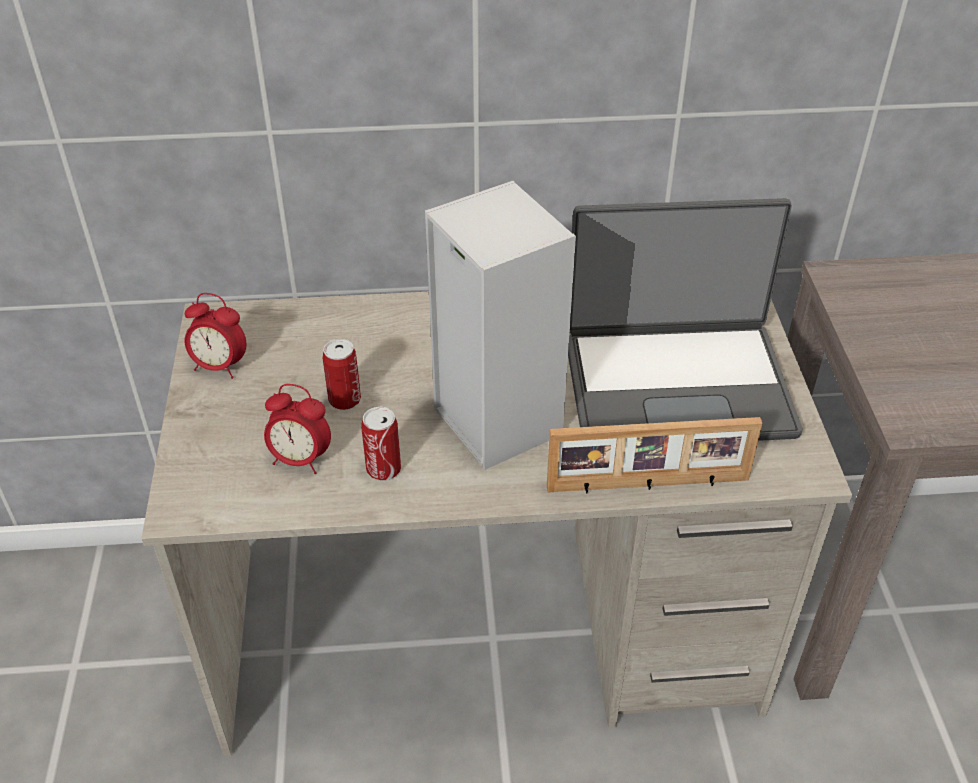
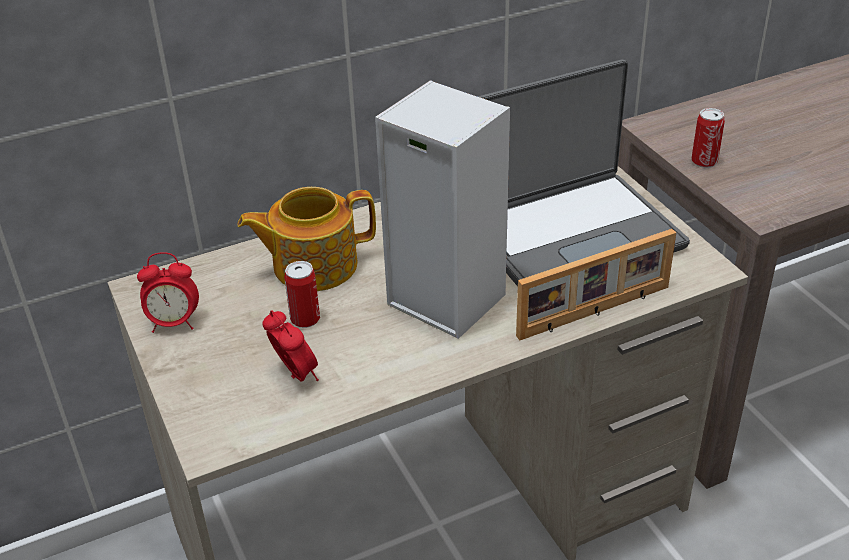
camera: 20 degrees left, 5 degrees down
alarm clock [264,384,331,474] -> alarm clock turned 120 degrees counterclockwise [262,310,319,382]
can [361,406,401,481] -> can moved to [691,108,725,168]
none -> teapot [238,187,376,291]

